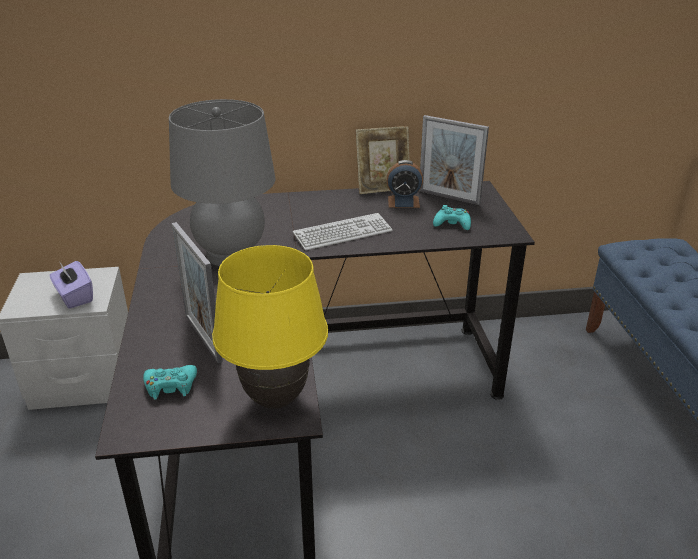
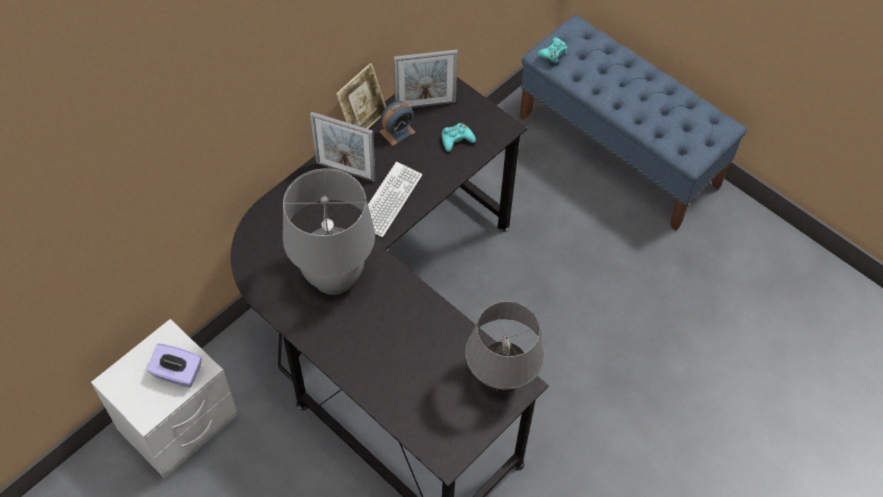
camera: 40 degrees left, 25 degrees up
turquoise game controller [143,365,197,400] -> turquoise game controller moved to [537,38,568,63]
picture frame [172,222,223,363] -> picture frame moved to [310,112,376,182]
yellow table lamp [212,245,328,409] -> grey table lamp [465,301,545,393]

